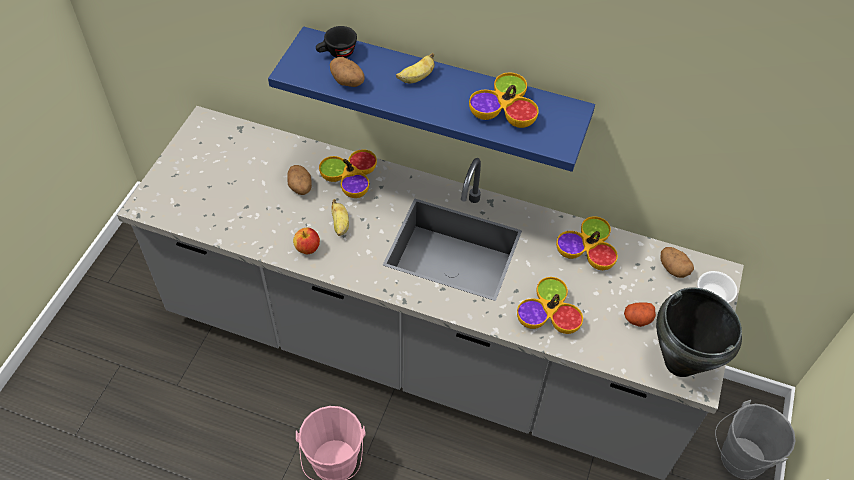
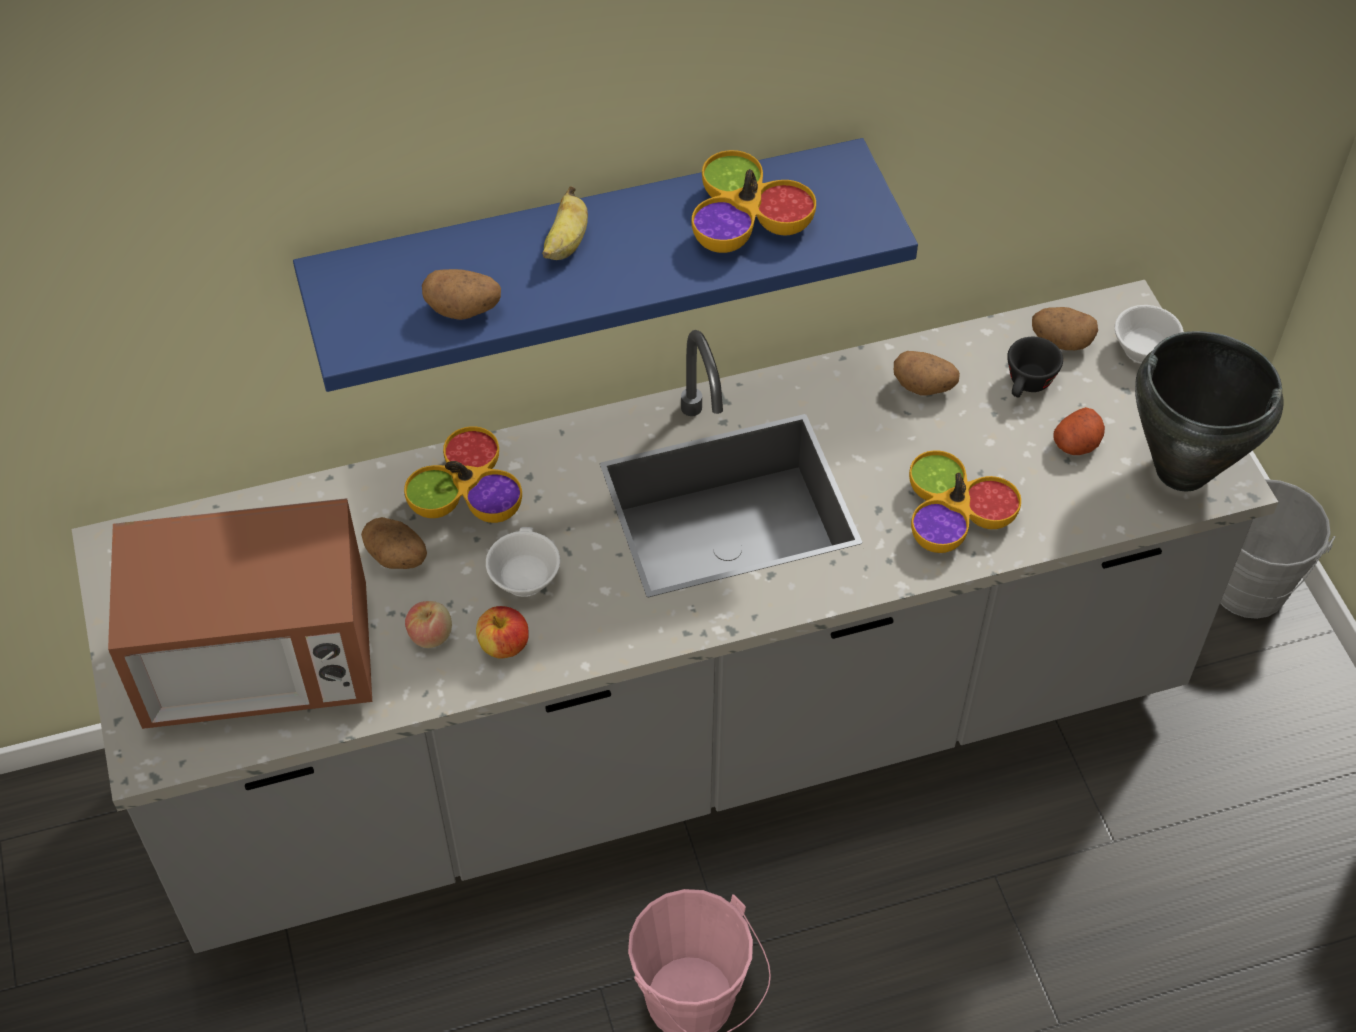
camera: 35 degrees left, 0 degrees up
black cup [316,26,357,58] -> black cup moved to [1007,337,1063,398]
banana [331,199,349,236] -> white cup [486,527,560,597]
bowl [556,216,618,270] -> potato [894,351,960,395]
none -> microwave [108,498,372,729]
none -> apple [405,601,452,648]

